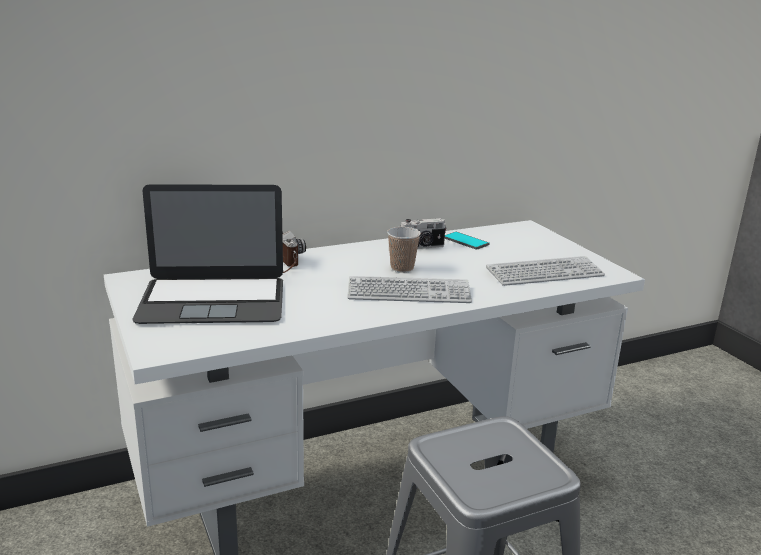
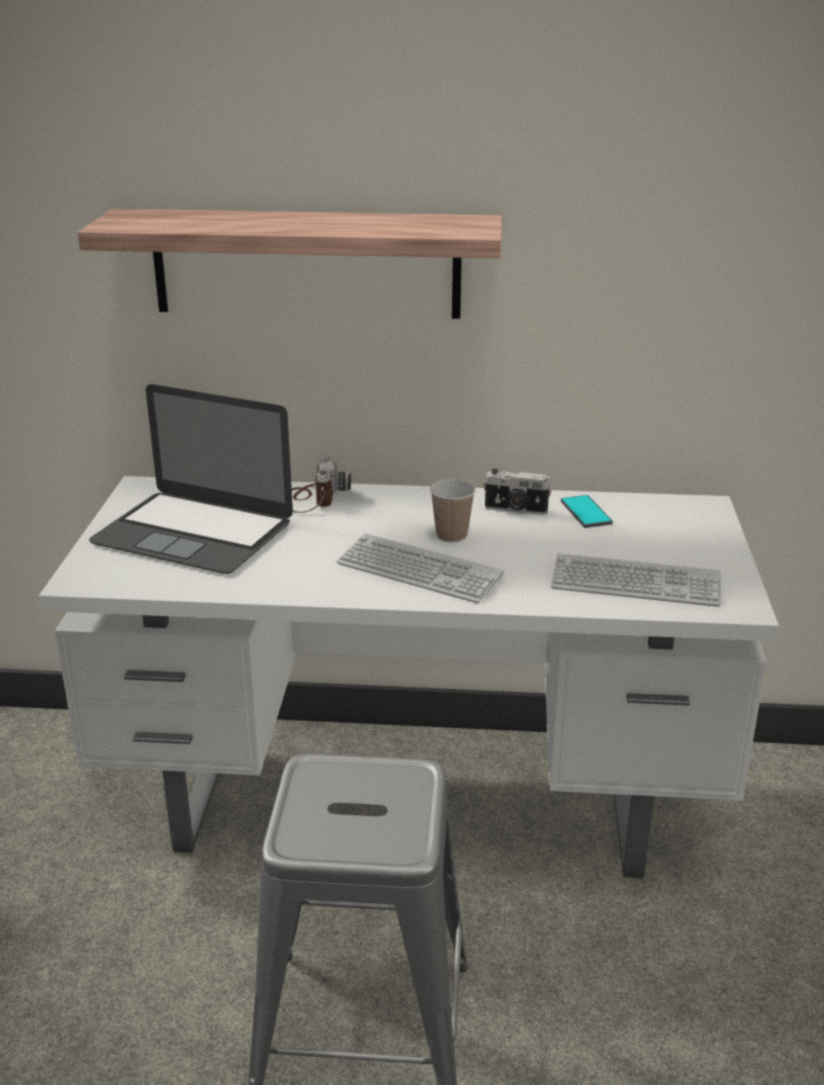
camera: 30 degrees right, 5 degrees up
none -> shelf [78,209,502,319]

